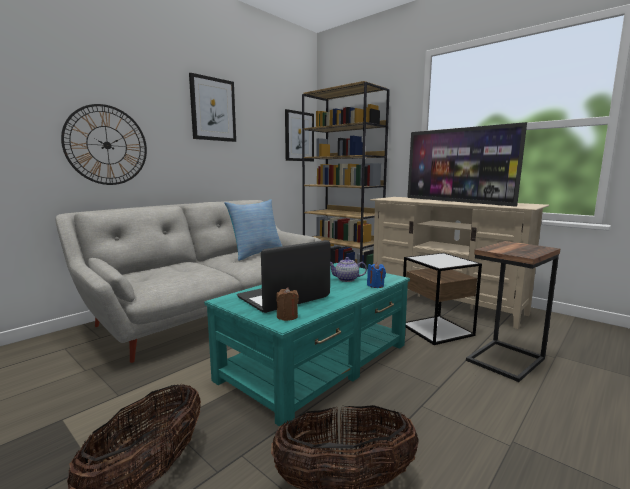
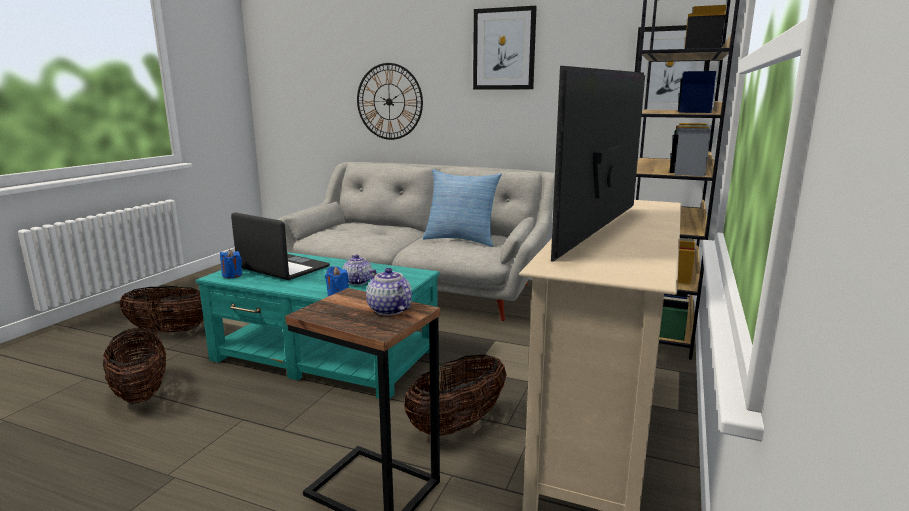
camera: 70 degrees right, 5 degrees up
brown candle [276,287,299,321] -> blue candle [220,249,242,278]
side table [403,253,482,345] -> basket [404,354,506,436]
none -> teapot [366,268,412,315]

